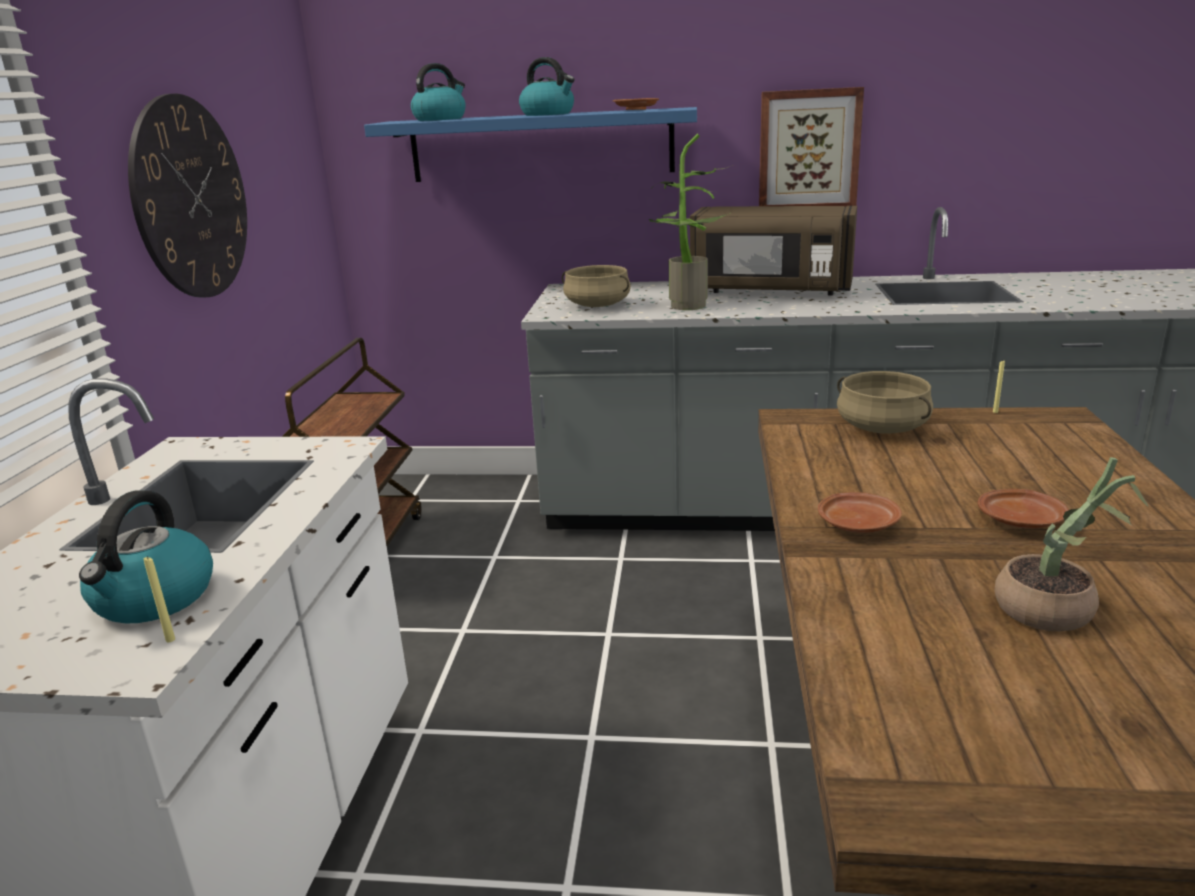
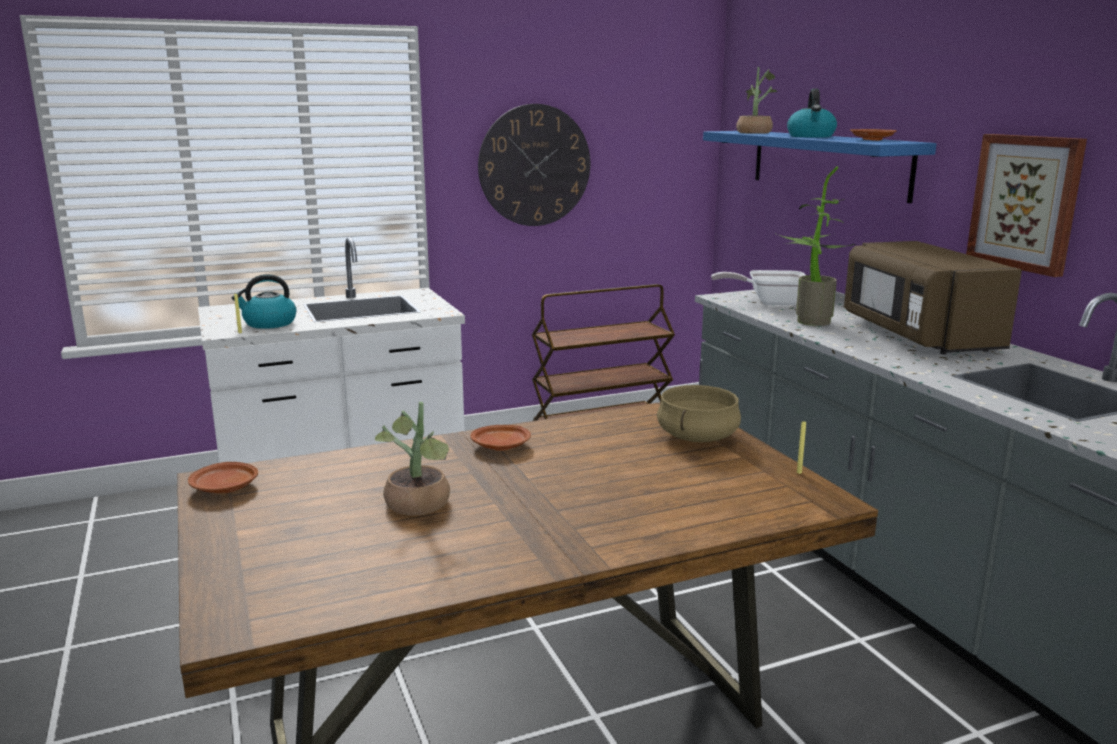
camera: 60 degrees right, 5 degrees down
kettle [411,63,466,121] -> potted plant [736,67,778,134]
beige cooking pot [562,265,631,307] -> frying pan [711,270,805,306]
brown plate [977,489,1069,528] -> brown plate moved to [188,462,258,493]

